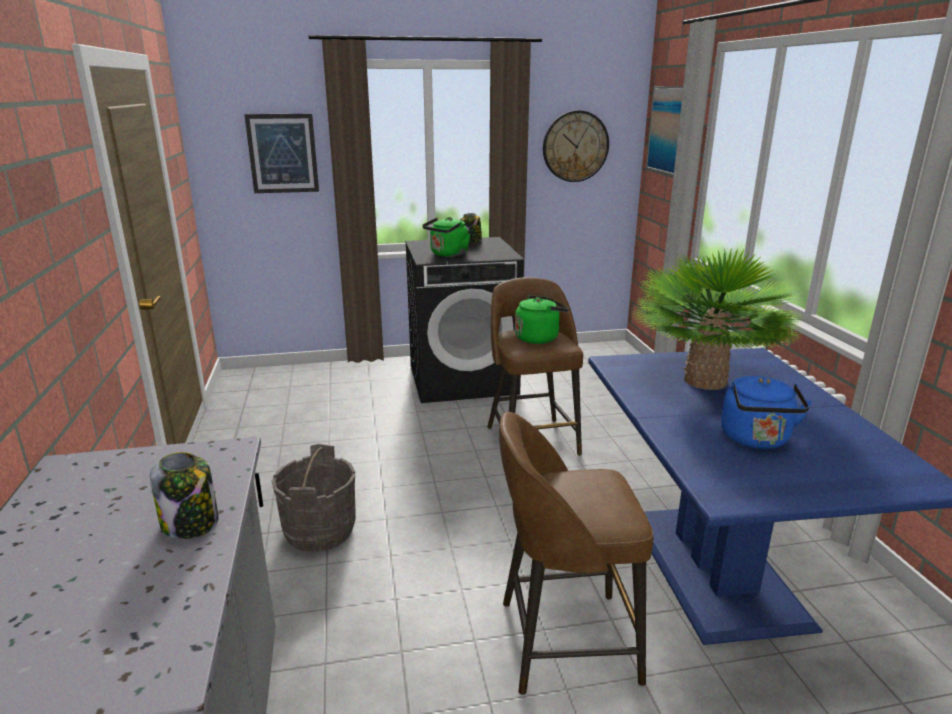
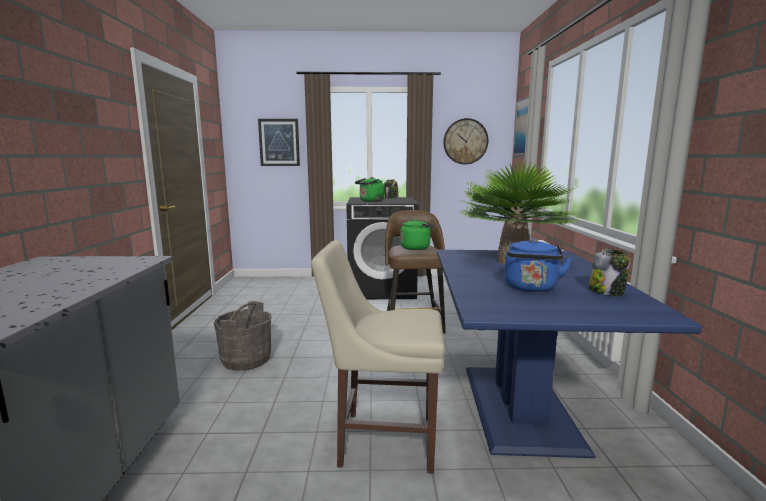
camera: 10 degrees right, 10 degrees down
jar [150,452,219,539] -> jar moved to [589,249,631,296]
brown stool [499,412,653,695] -> beige chair [311,240,445,474]

